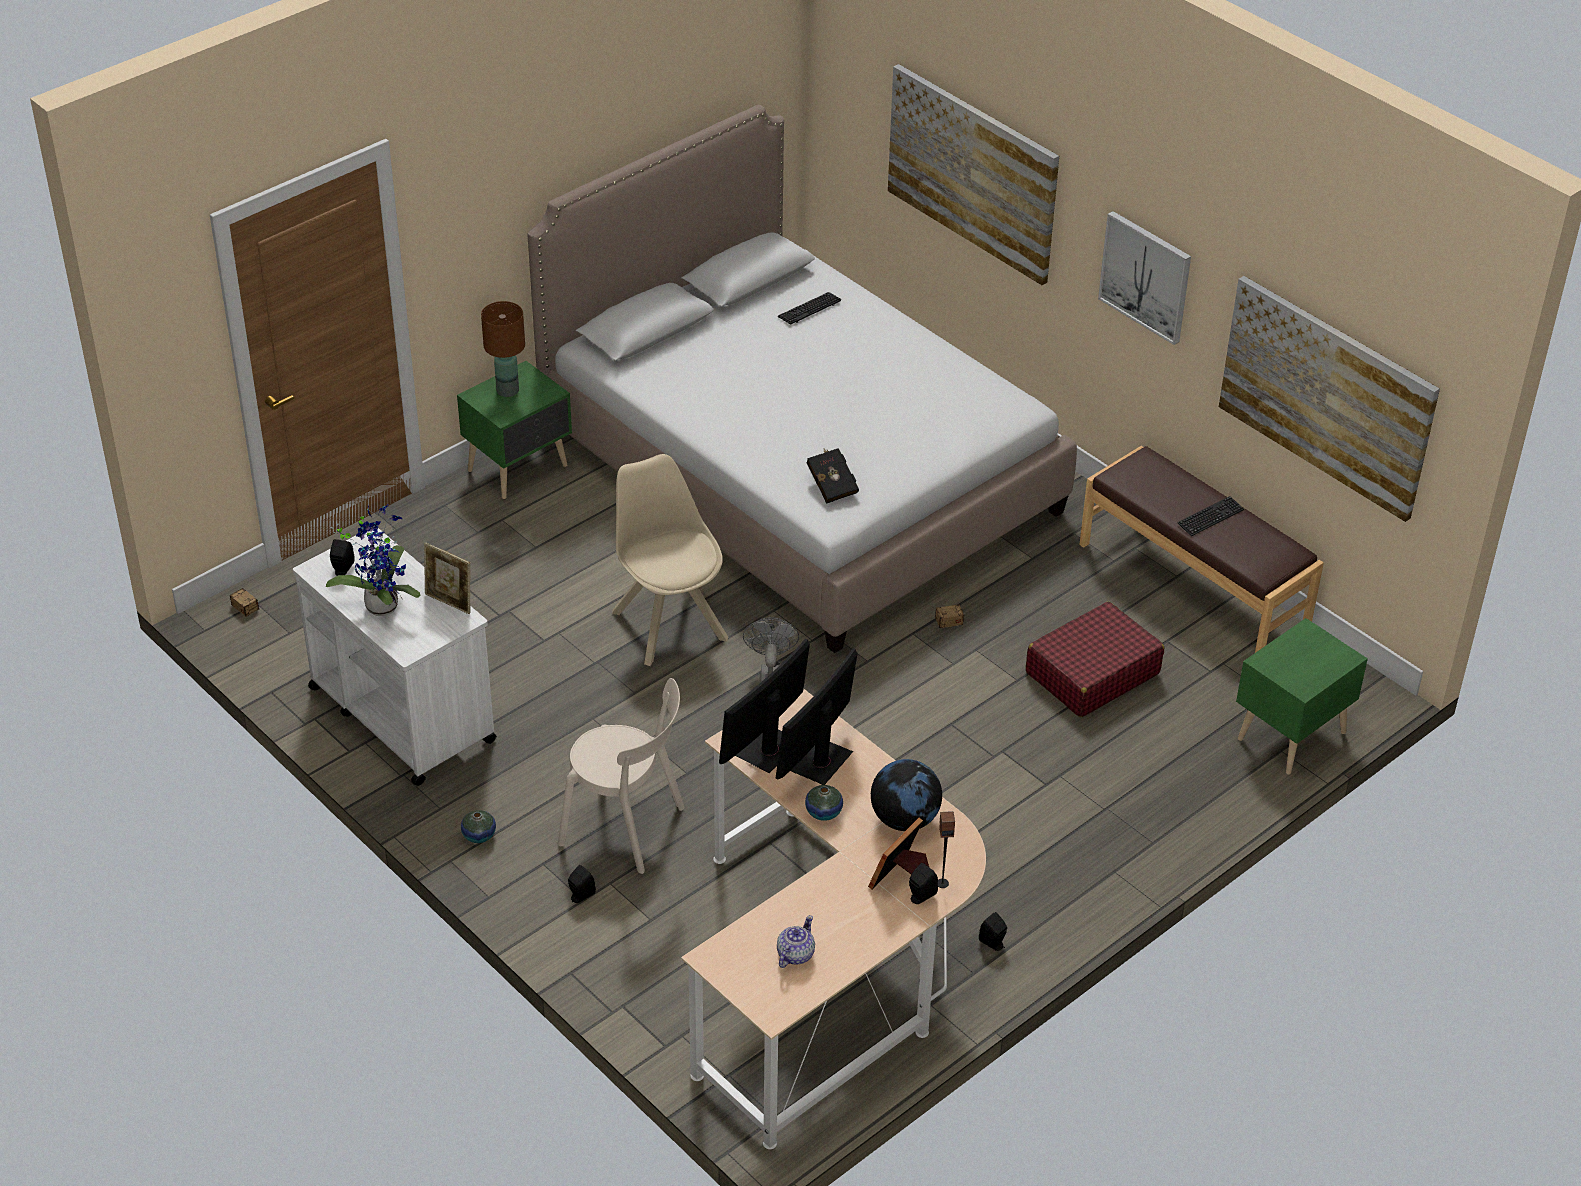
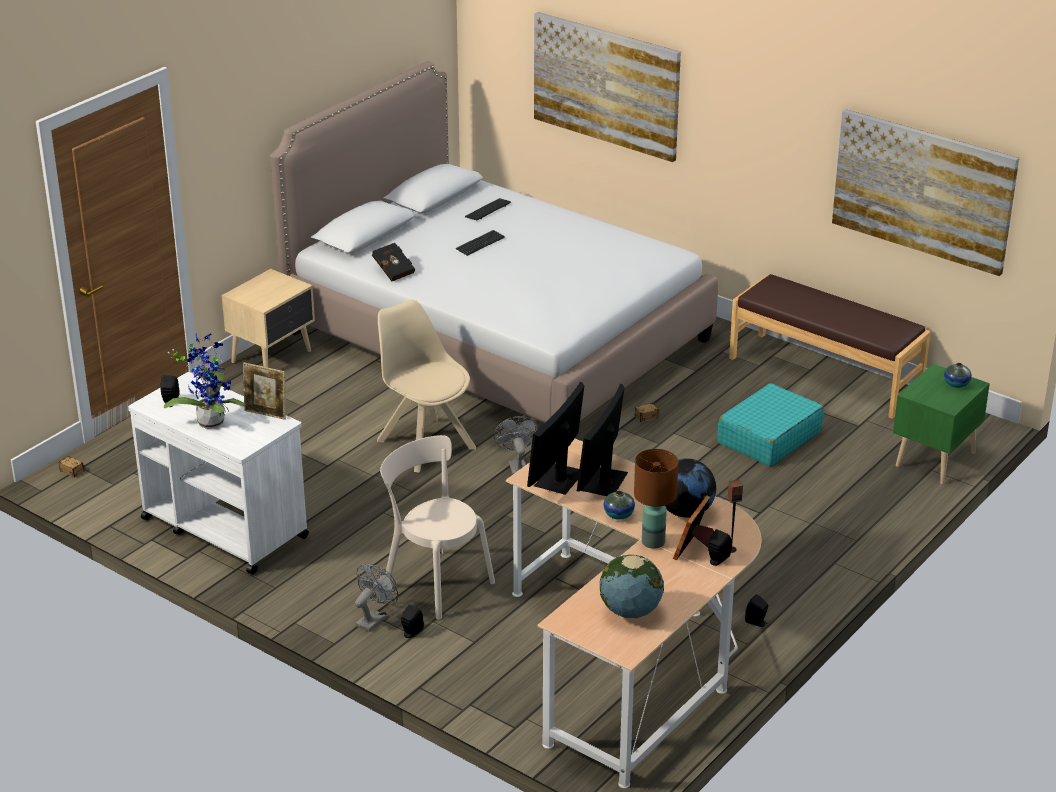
camera: 10 degrees left, 10 degrees down
green nightstand [457,361,572,499] -> beige nightstand [222,269,315,367]
vase [461,810,496,843] -> vase moved to [944,363,972,388]
brown table lamp [481,301,525,397] -> brown table lamp moved to [634,449,679,549]
beige chair [558,678,685,874] -> beige chair turned 150 degrees counterclockwise [380,435,495,620]
teapot [777,915,815,968] -> globe [600,555,664,618]
black book [806,448,859,504] -> black book moved to [372,243,415,281]
red suitcase [1026,602,1164,717] -> turquoise suitcase [717,383,824,466]
picture [1098,211,1191,345] -> none
keyboard [1177,496,1244,536] -> keyboard moved to [456,230,505,256]
none -> grey fan [355,564,398,632]

